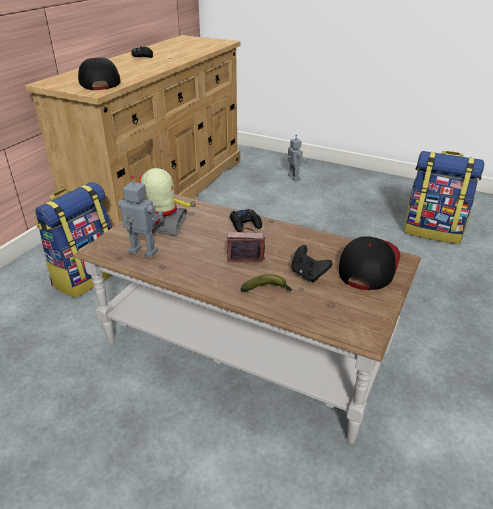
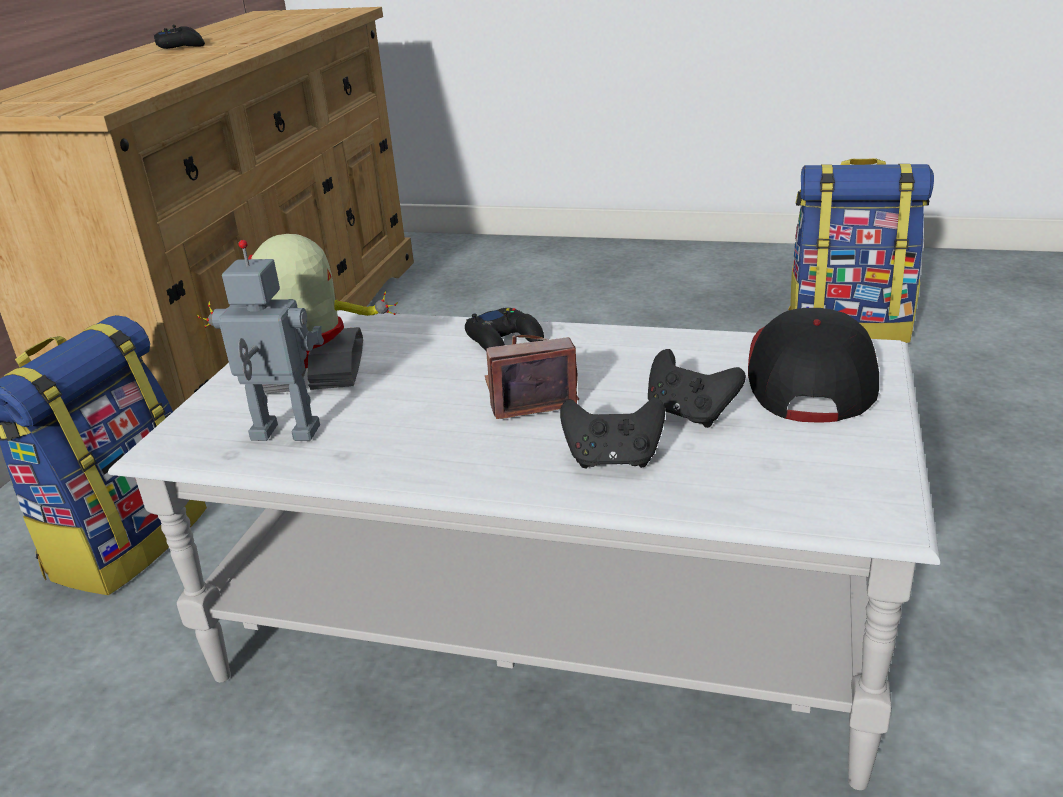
camera: 10 degrees left, 5 degrees down
brown coffee table [73,194,421,444] -> white coffee table [108,310,940,790]
cap [78,57,121,90] -> none
banana [241,274,292,292] -> black game controller [560,397,665,469]
toy robot [284,135,308,181] -> none

